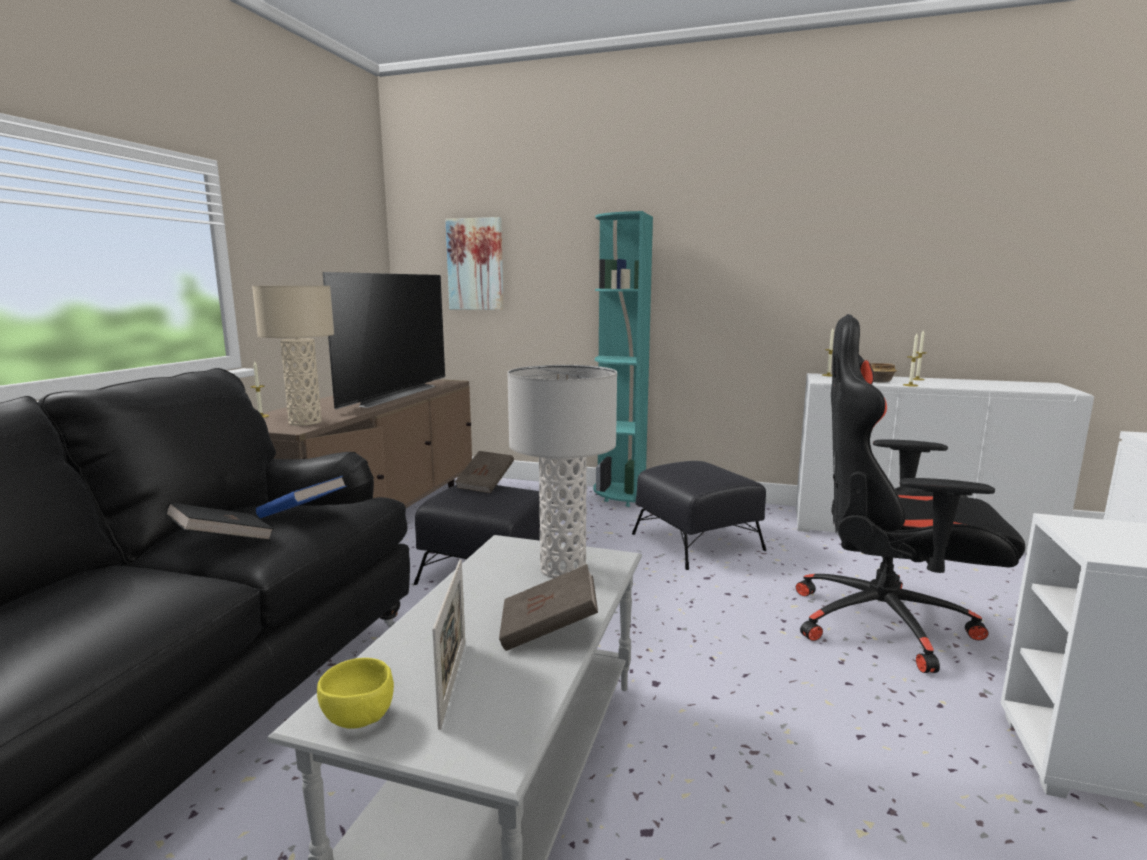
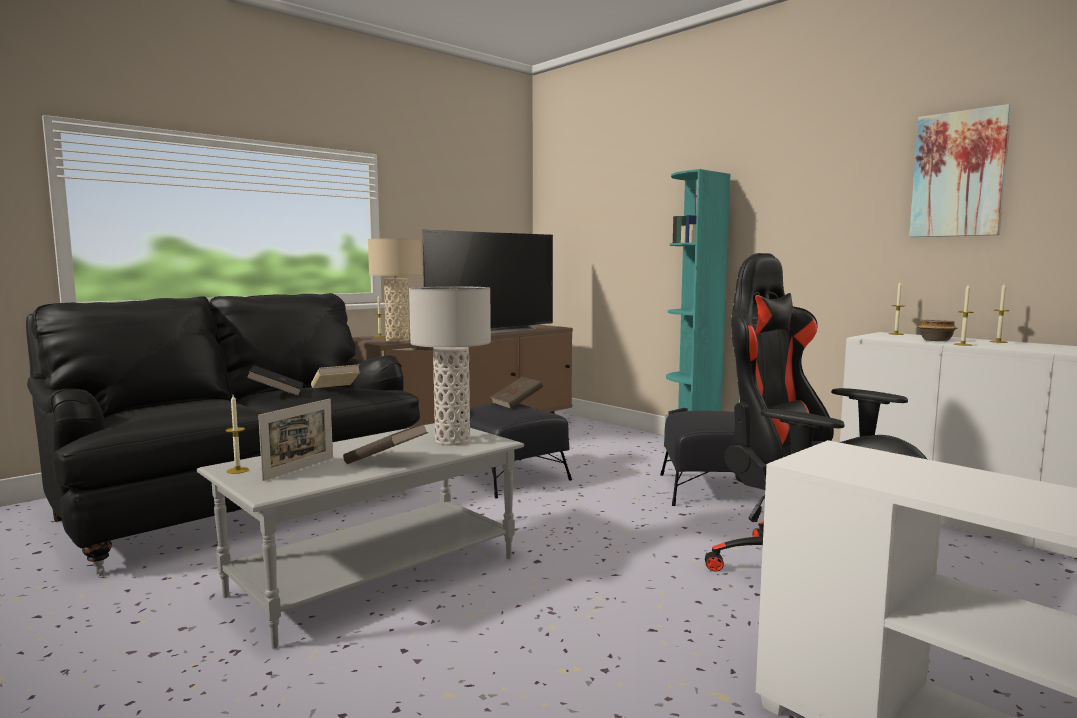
camera: 30 degrees right, 5 degrees down
blue book [256,476,346,518] -> beige book [311,365,360,388]
yellow bowl [317,658,394,729] -> candle [225,395,249,474]
picture [445,217,504,310] -> picture moved to [909,104,1012,237]

